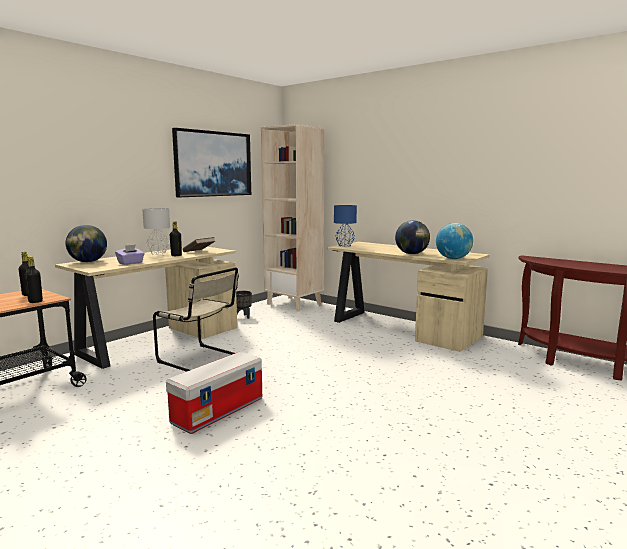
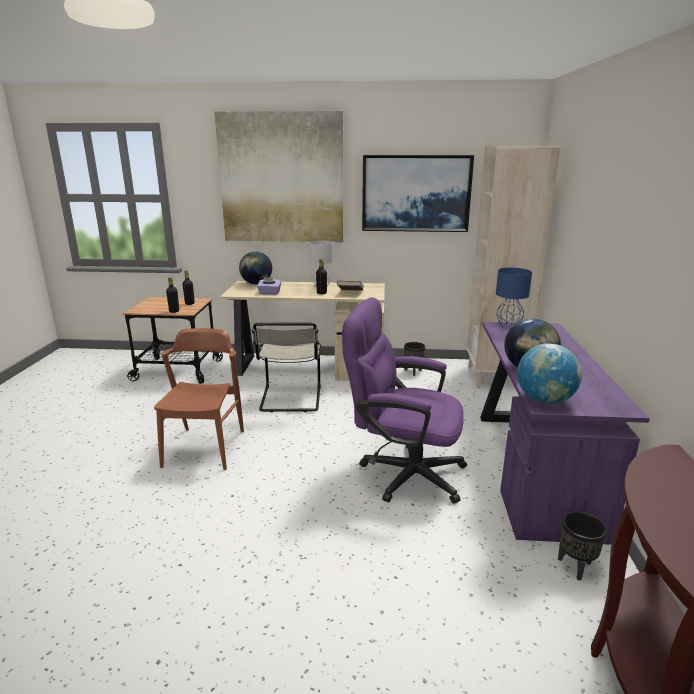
camera: 55 degrees right, 10 degrees up
storage box [166,351,262,434] -> brown chair [154,328,244,470]
beige desk [327,242,490,352] -> purple desk [480,322,650,545]
none -> picture [214,111,343,242]
none -> purple office chair [342,297,467,503]
none -> black planter [558,512,607,580]

